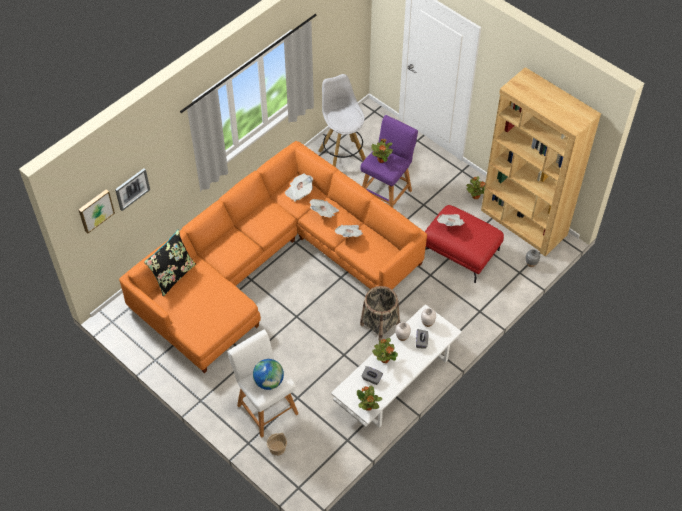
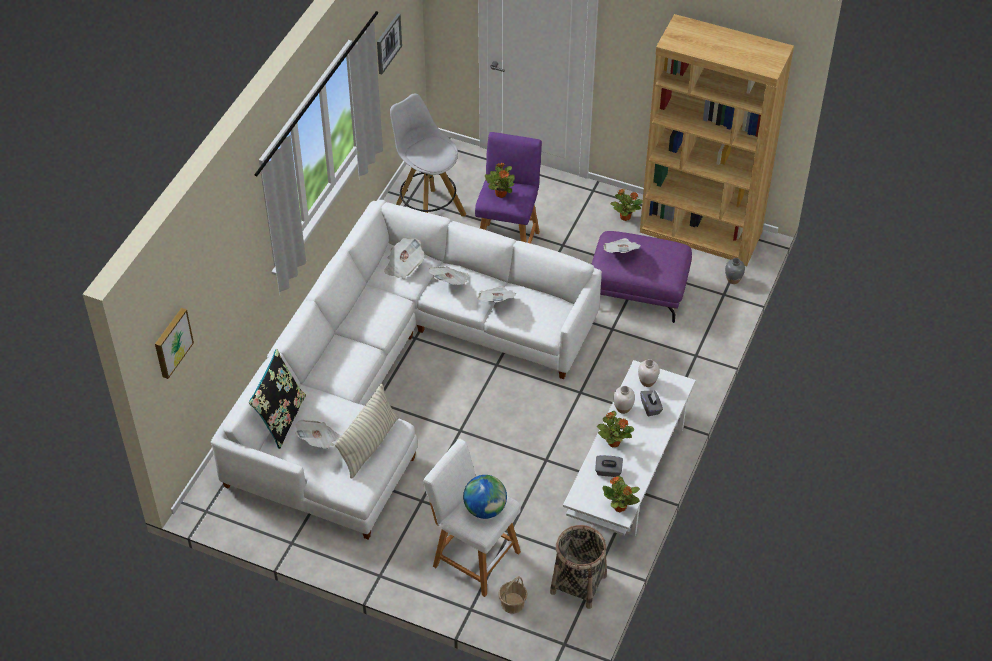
camera: 20 degrees left, 5 degrees down
picture [115,168,150,211] -> picture moved to [377,13,402,75]
orange sofa [119,141,427,373] -> white sofa [211,200,602,540]
basket [360,286,400,341] -> basket moved to [550,525,607,609]
red ottoman [425,205,504,283] -> purple ottoman [591,231,692,323]
none -> newspaper [295,420,341,449]
none -> pillow [334,384,398,479]

